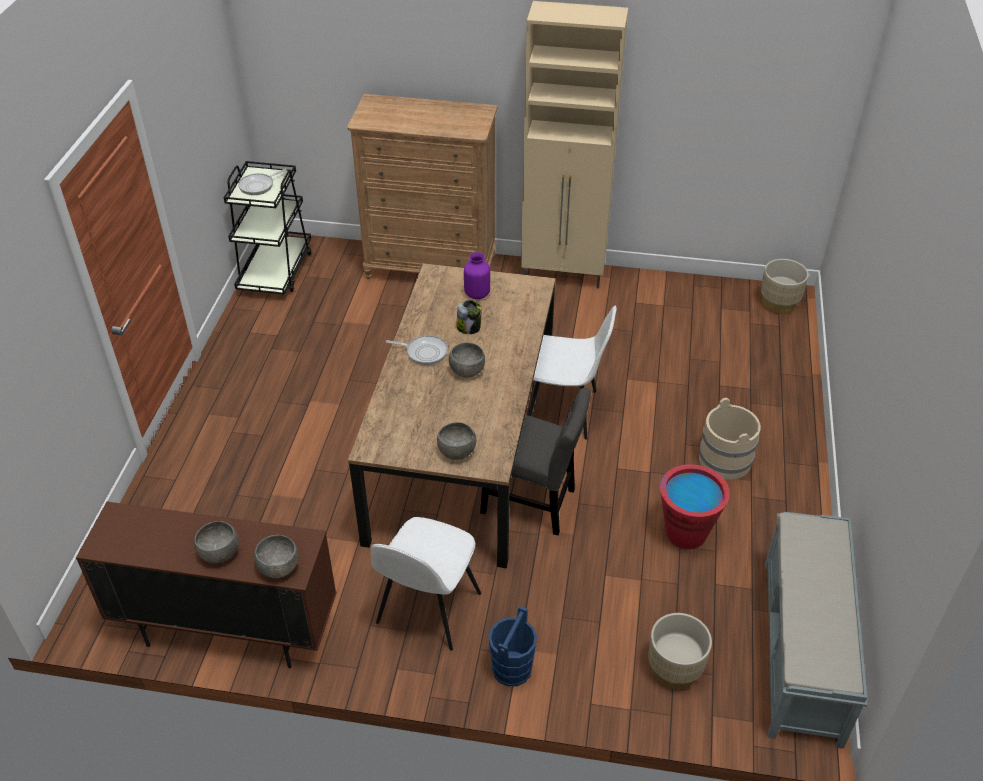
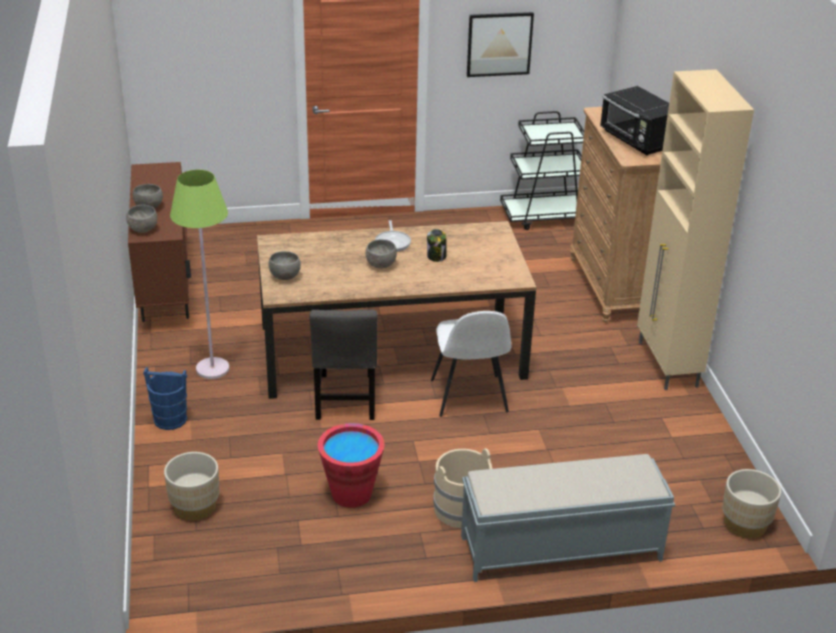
camera: 70 degrees right, 10 degrees down
frying pan [238,169,287,195] -> none
white chair [371,517,481,651] -> green floor lamp [170,170,229,379]
purple vase [464,252,490,299] -> none
grey bench [765,512,867,749] -> grey bench moved to [461,454,675,582]
none -> picture [467,12,534,77]
none -> black microwave [600,86,669,155]

